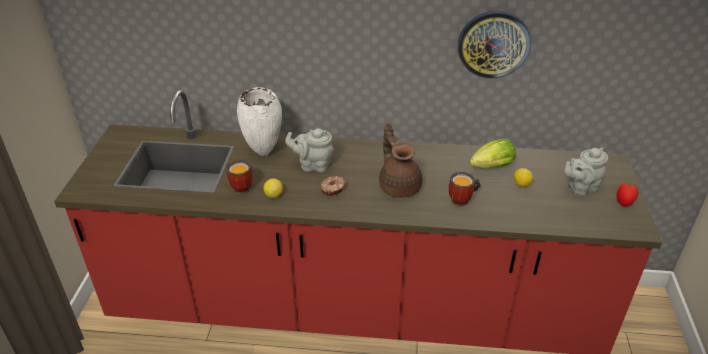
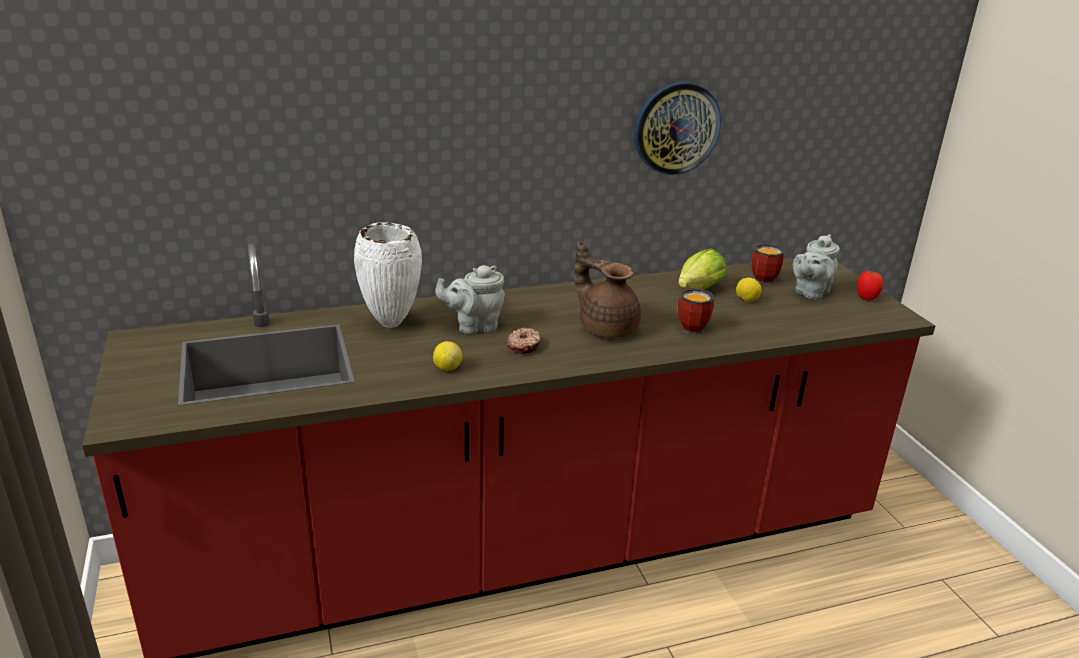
camera: 25 degrees left, 10 degrees down
mug [226,160,253,194] -> mug moved to [752,244,784,284]

